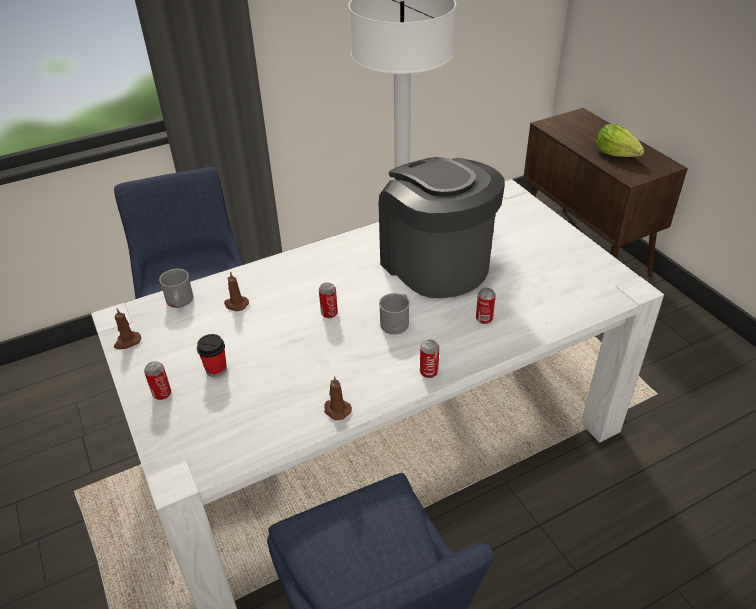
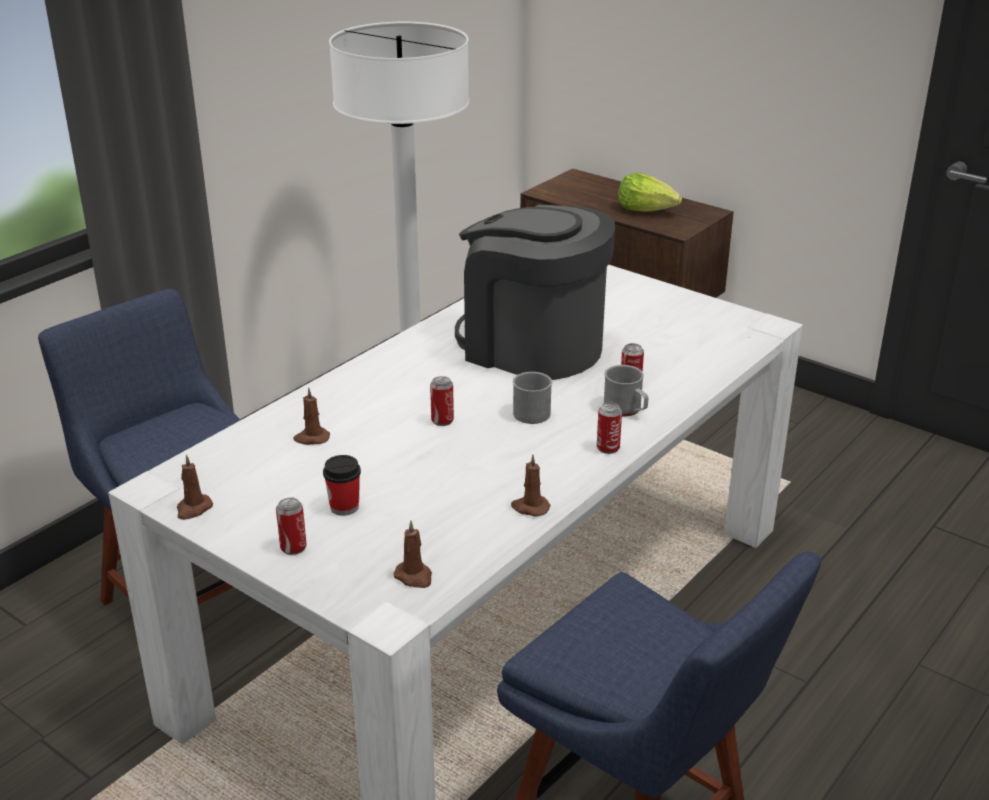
camera: 25 degrees left, 10 degrees down
grey mug [159,269,193,308] -> grey mug moved to [604,365,648,417]
none -> brown candle [393,520,432,588]

